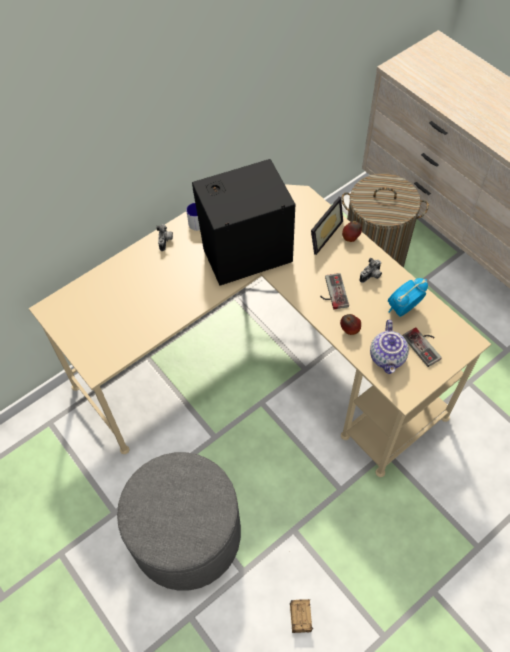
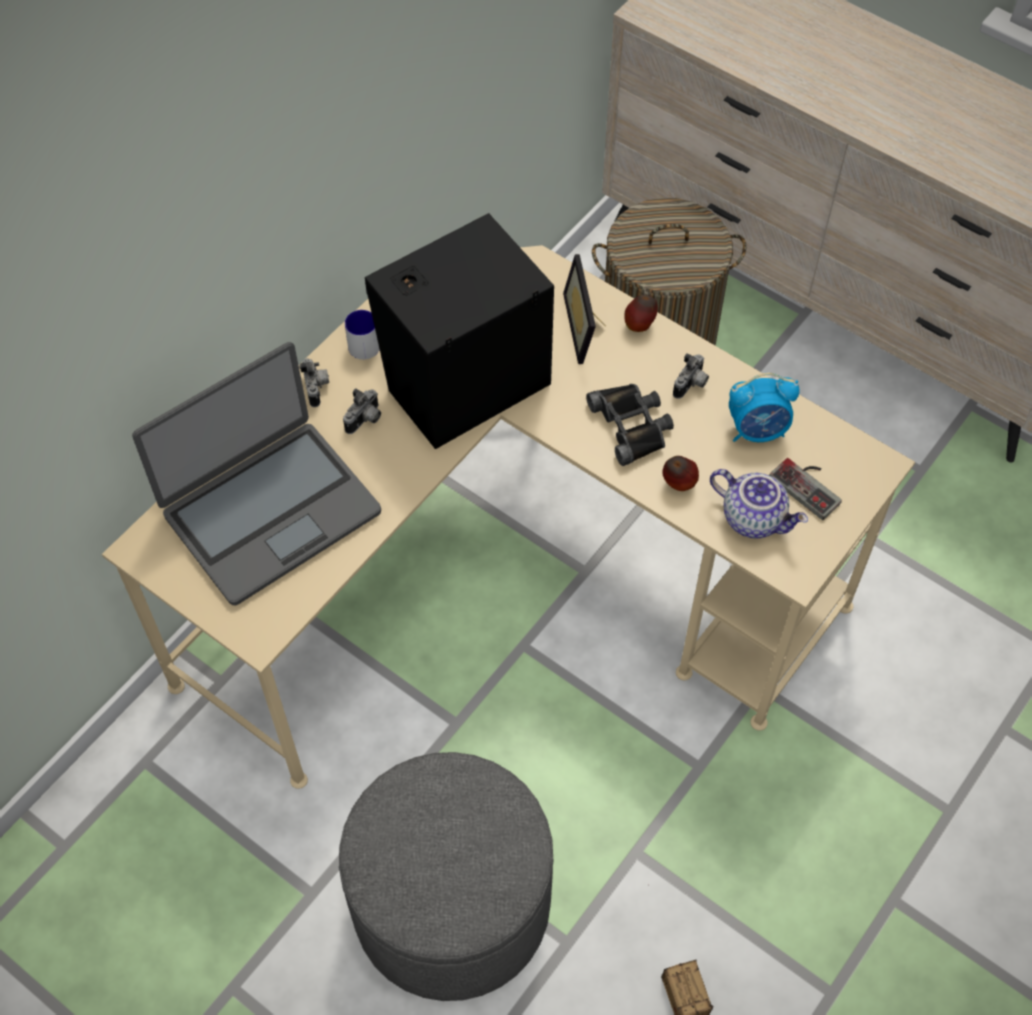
camera: 15 degrees left, 0 degrees up
picture frame [311,197,343,255] -> picture frame turned 150 degrees clockwise [563,254,605,364]
game controller [320,273,349,309] -> black binoculars [586,384,674,466]
teapot [370,320,409,374] -> teapot turned 45 degrees counterclockwise [710,469,808,538]
alarm clock [388,278,428,317] -> alarm clock turned 135 degrees counterclockwise [729,373,800,442]
none -> laptop [132,342,381,606]
none -> camera [343,388,381,434]

